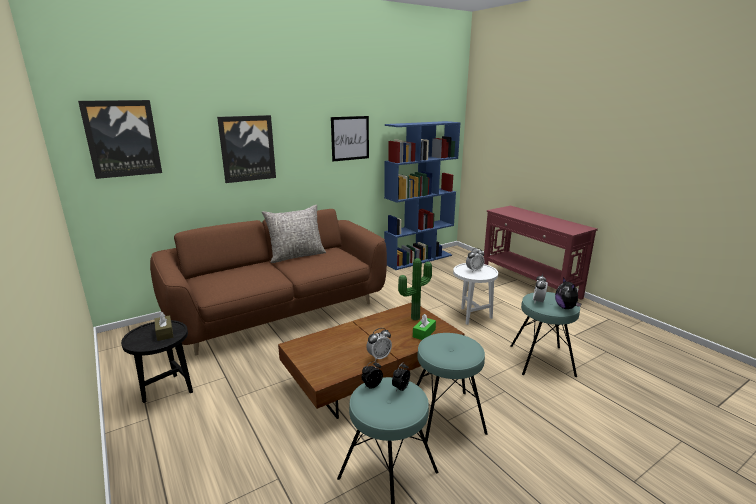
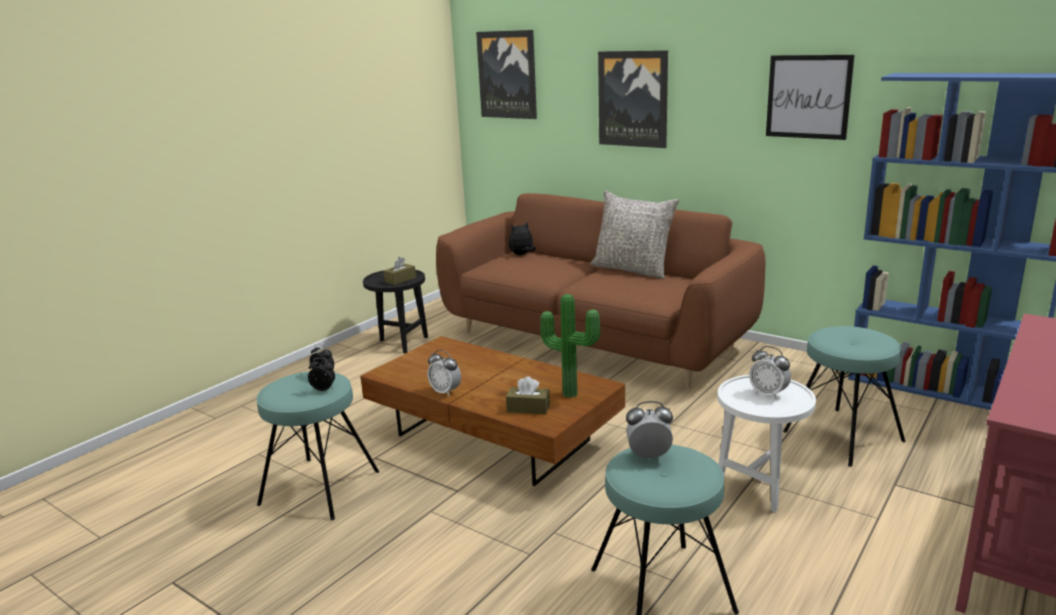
camera: 70 degrees right, 0 degrees up
green tissue box [413,314,436,340] -> brown tissue box [506,376,550,414]
turquoise stool [417,333,488,442] -> turquoise stool moved to [783,326,906,467]
plush toy [555,277,581,309] -> plush toy moved to [509,222,536,255]

